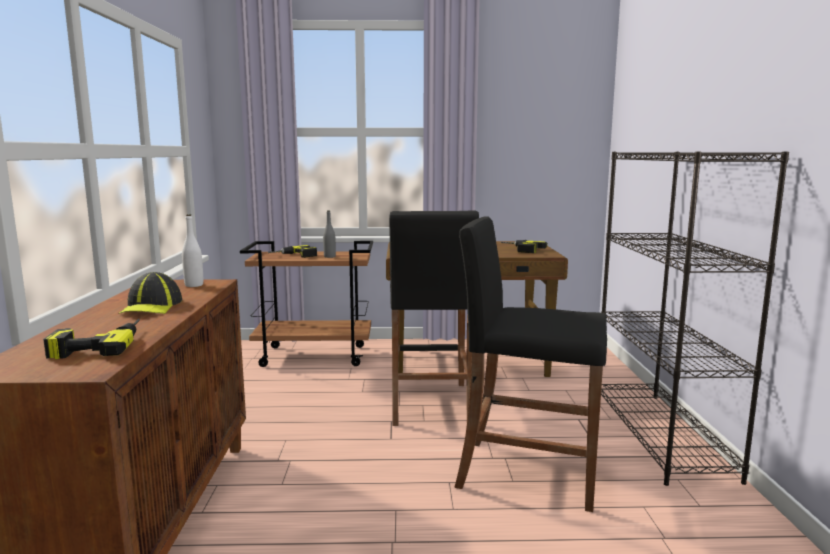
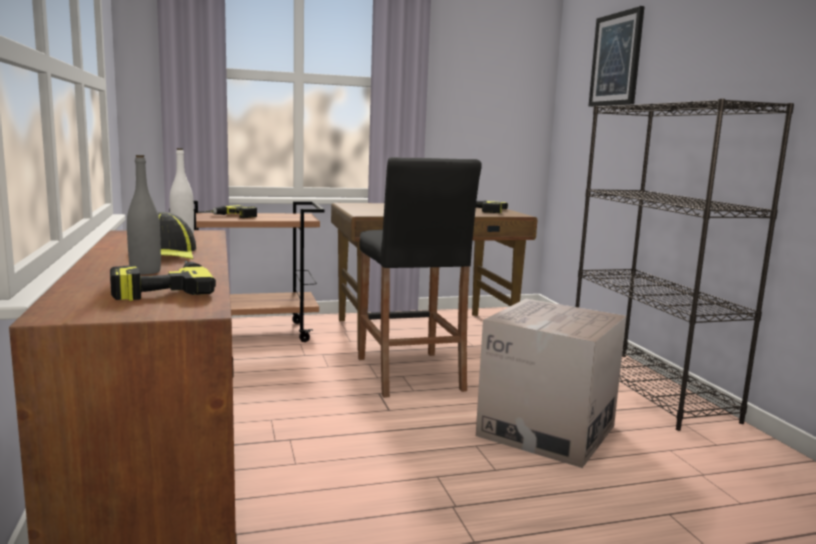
camera: 15 degrees left, 0 degrees up
grey bottle [323,210,336,258] -> grey bottle moved to [127,155,161,275]
black stool [454,216,607,512] -> cardboard box [476,299,626,468]
none -> picture [589,6,645,107]

